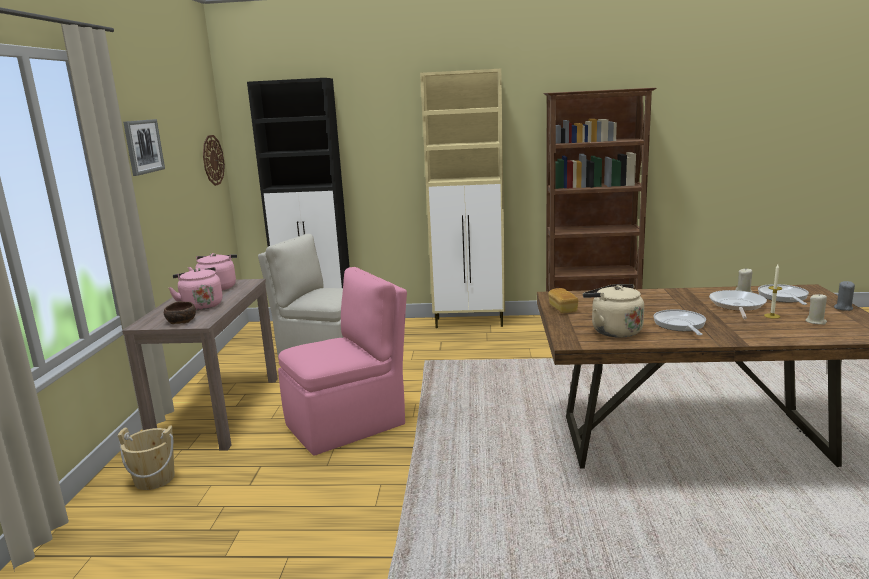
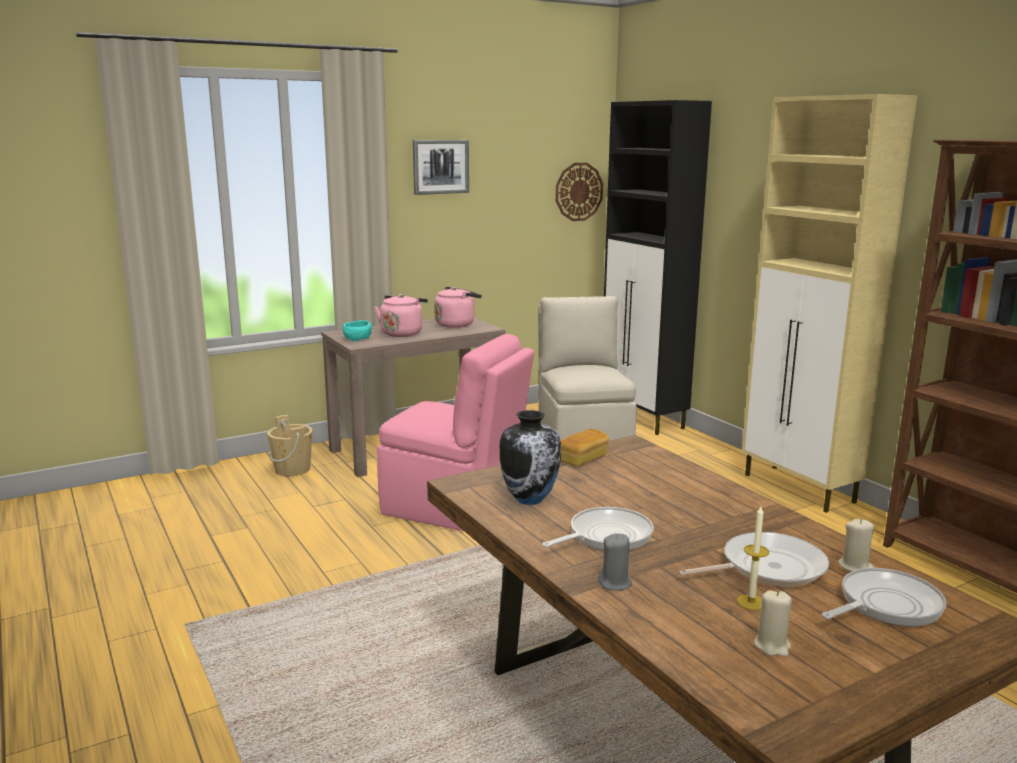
camera: 55 degrees right, 0 degrees up
brown bowl [164,301,196,324] -> turquoise bowl [343,320,372,341]
beige kettle [583,284,644,338] -> vase [499,410,561,505]
grey candle [834,281,855,311] -> grey candle moved to [598,533,632,591]

